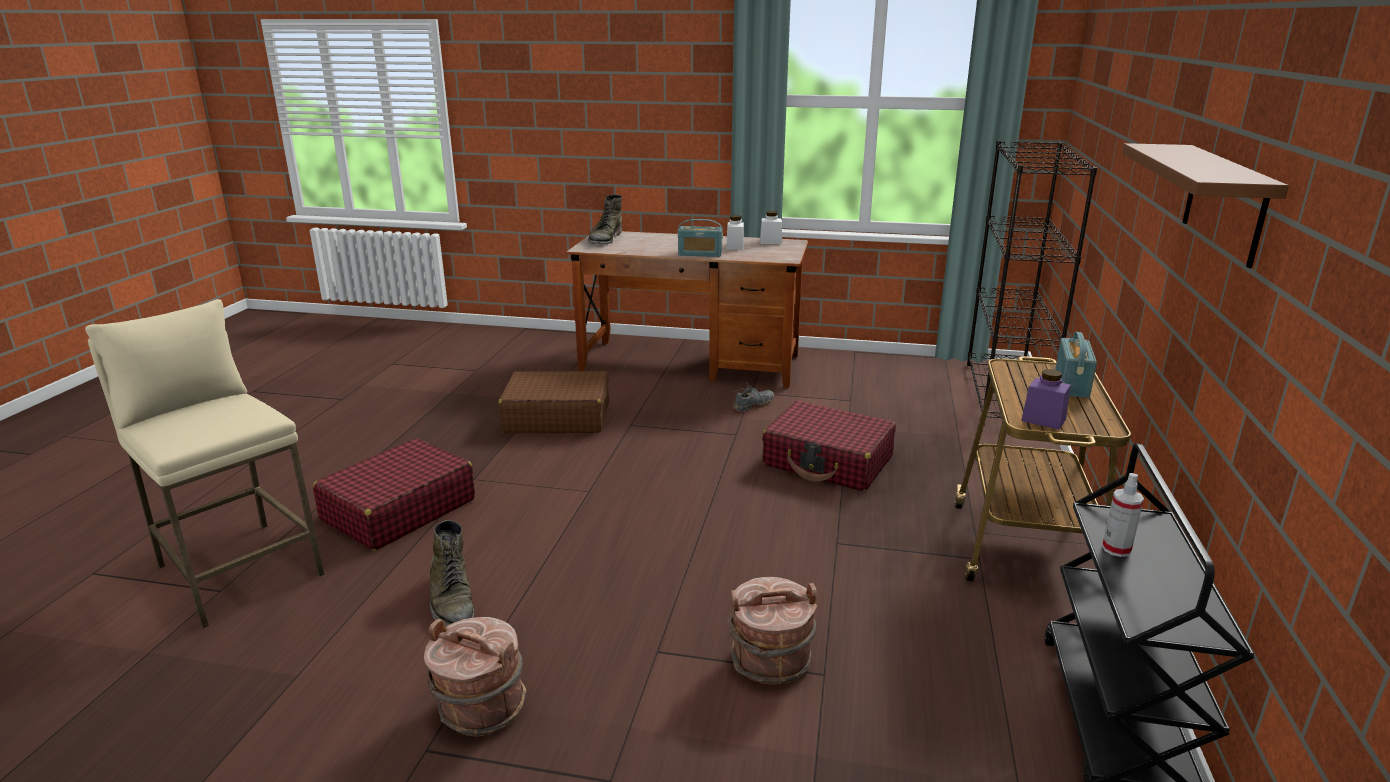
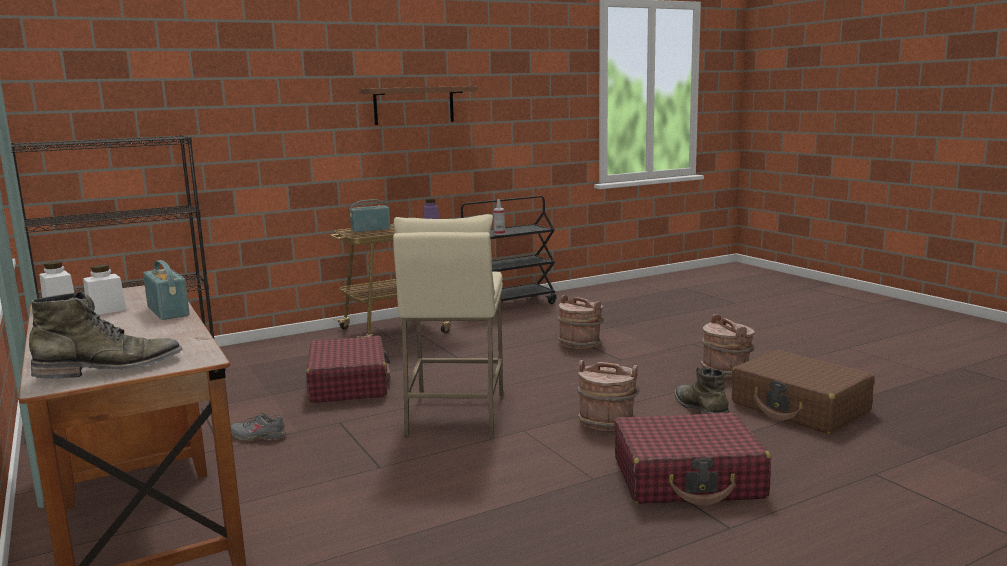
camera: 130 degrees left, 10 degrees down
beige stool [85,299,324,628] -> beige stool moved to [393,214,503,437]
green boot [430,520,475,627] -> green boot turned 45 degrees counterclockwise [675,367,730,414]
brown suitcase [498,371,609,433] -> brown suitcase moved to [731,349,874,434]
none -> brown bucket [577,360,640,431]

